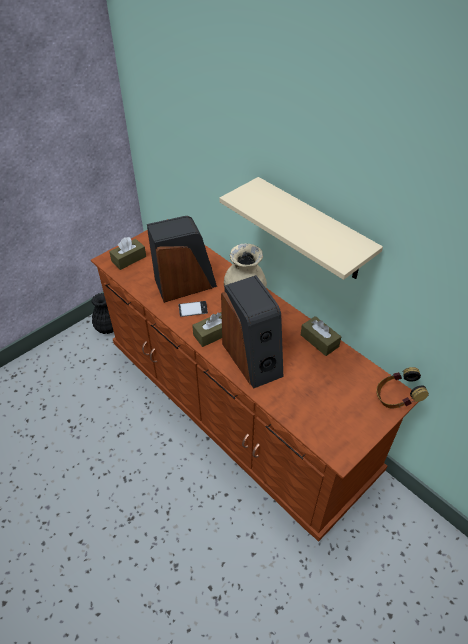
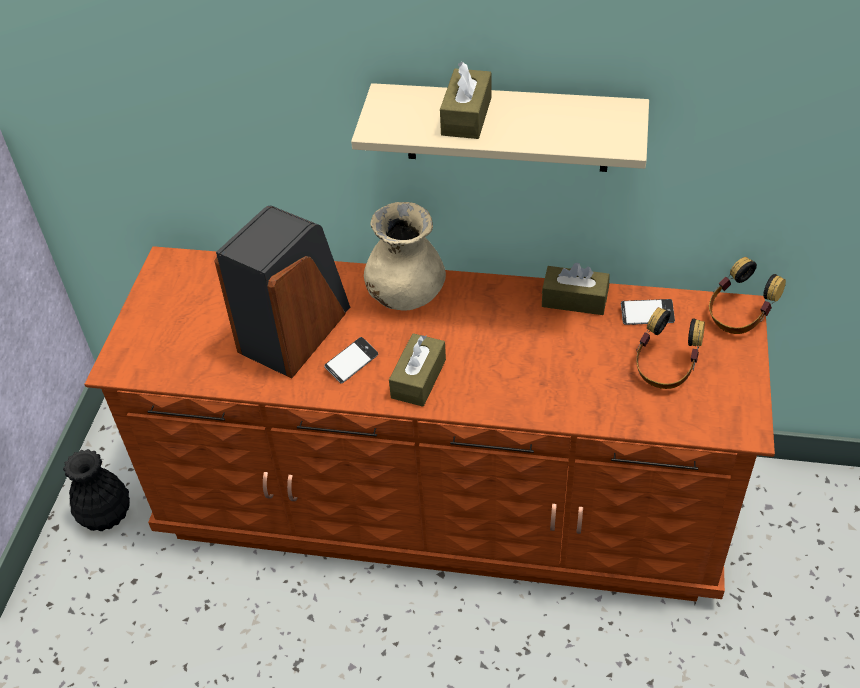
camera: 35 degrees left, 0 degrees up
brown tissue box [109,237,146,270] -> brown tissue box moved to [440,62,491,139]
speaker [221,275,283,389] -> none
none -> phone [621,299,675,325]
none -> headphones [636,307,705,389]

